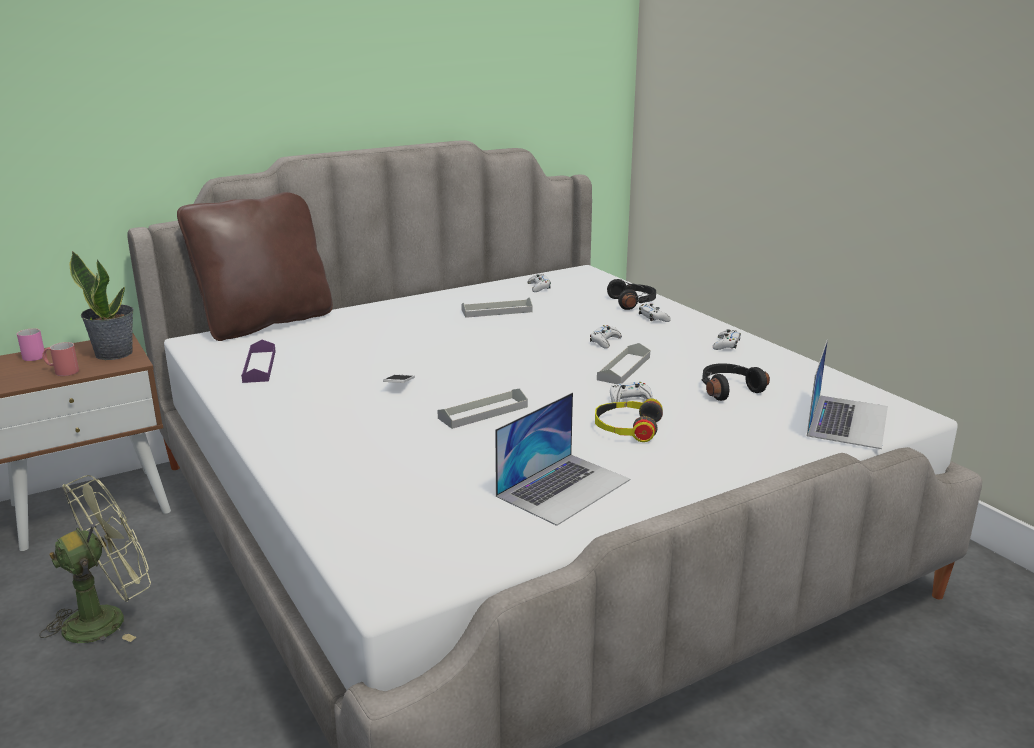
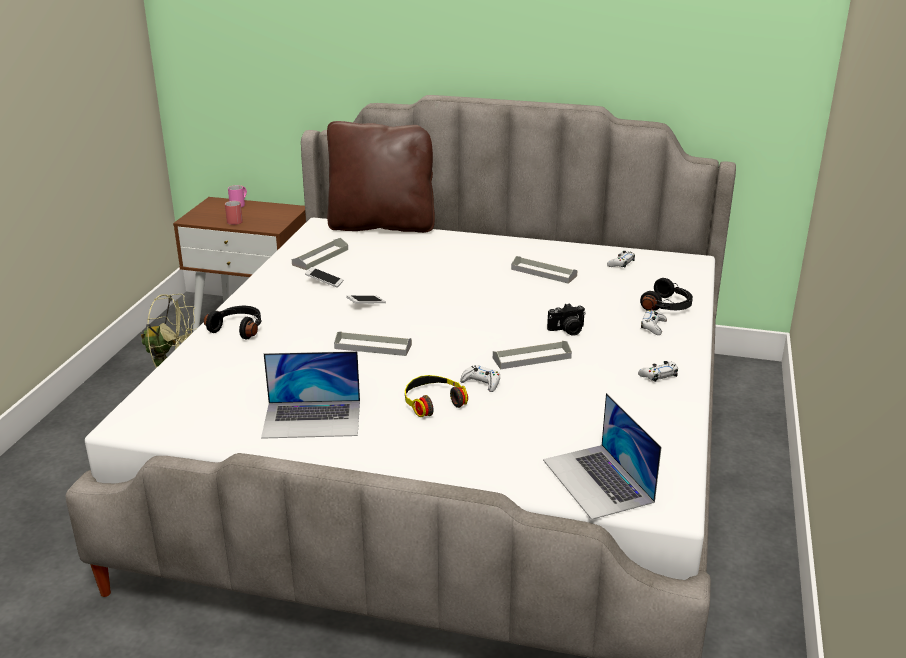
camera: 45 degrees right, 5 degrees up
potted plant [69,251,133,360] -> none
purple tray [241,340,276,383] -> grey tray [292,238,348,270]
white game controller [590,325,622,349] -> camera [547,303,586,336]
black headphones [701,363,770,401] -> black headphones moved to [204,306,262,340]
laptop [807,339,888,449] -> laptop turned 90 degrees clockwise [543,393,662,520]
none -> phone [305,267,343,288]

